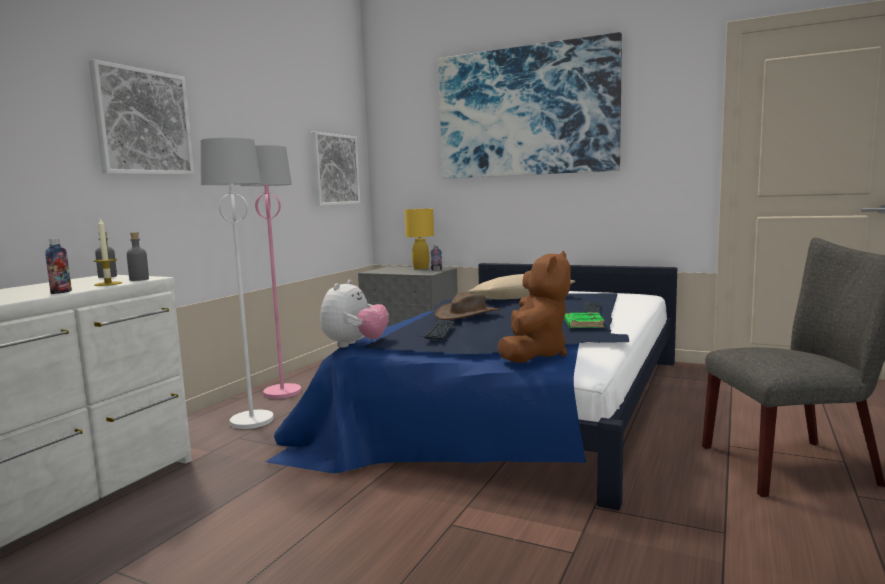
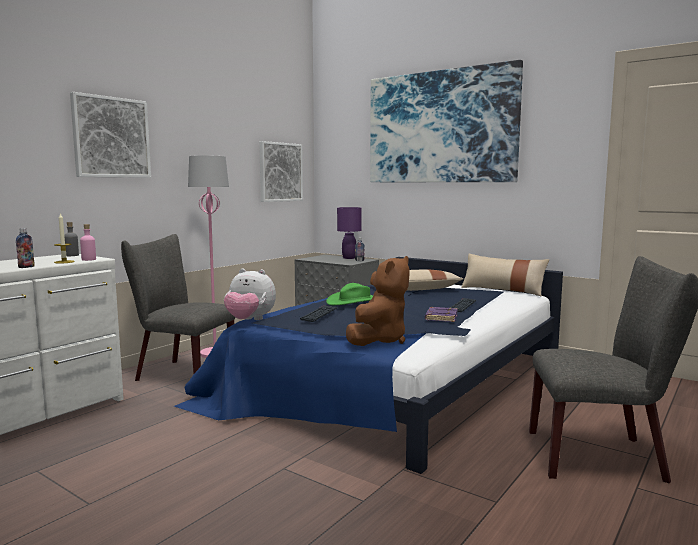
camera: 10 degrees right, 0 degrees up
grey bottle [127,232,149,281] -> pink bottle [80,224,96,261]
white floor lamp [200,138,274,429] -> grey chair [121,234,235,381]
plush toy [320,280,389,348] -> plush toy turned 75 degrees clockwise [224,268,276,320]
yellow table lamp [405,209,434,269] -> purple table lamp [337,207,361,259]
brown hat [435,292,501,320] -> green hat [326,283,373,305]
green book [564,312,605,328] -> purple book [425,307,458,322]
none -> beige pillow [461,254,549,296]

